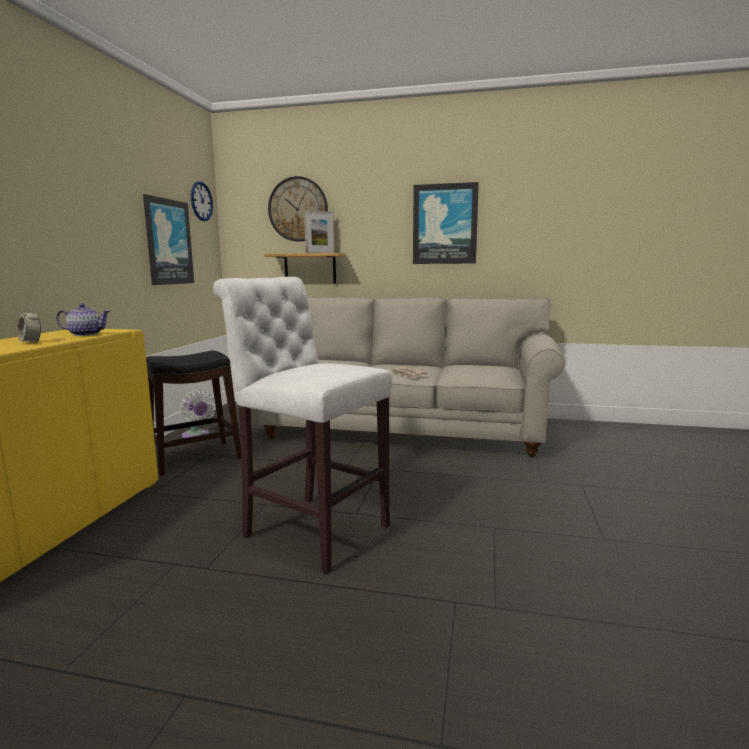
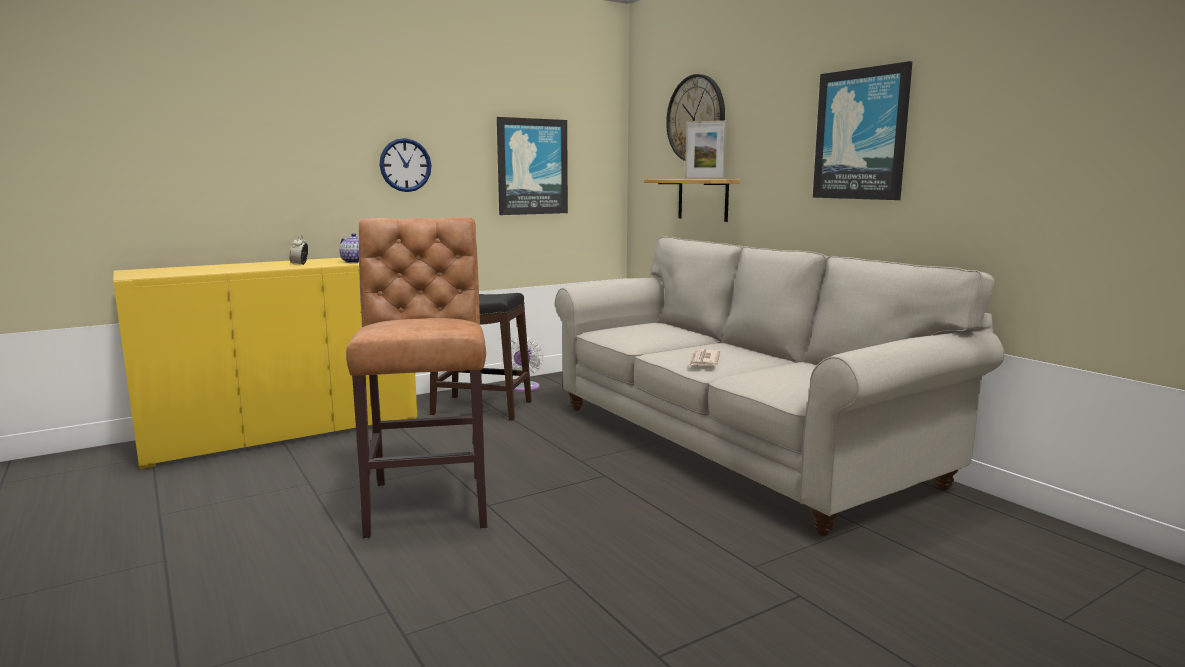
camera: 45 degrees right, 0 degrees up
wall clock [191,181,213,221] -> wall clock moved to [379,138,431,192]
white stool [213,277,392,574] -> brown stool [346,217,487,538]

